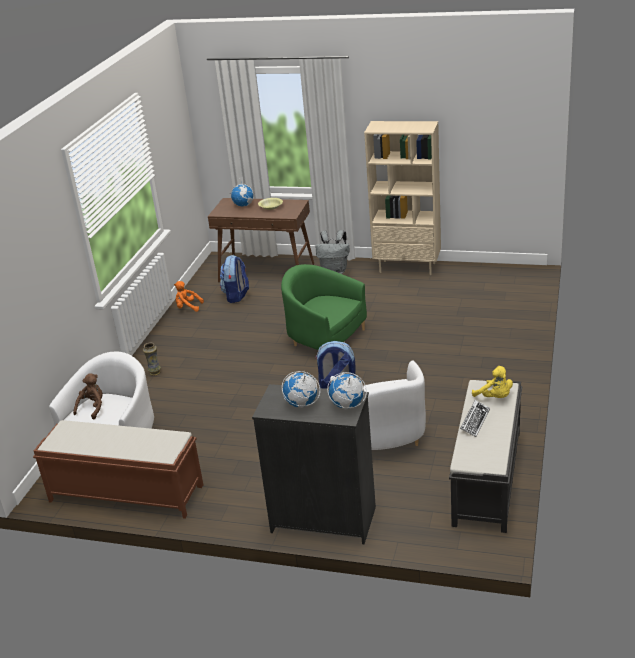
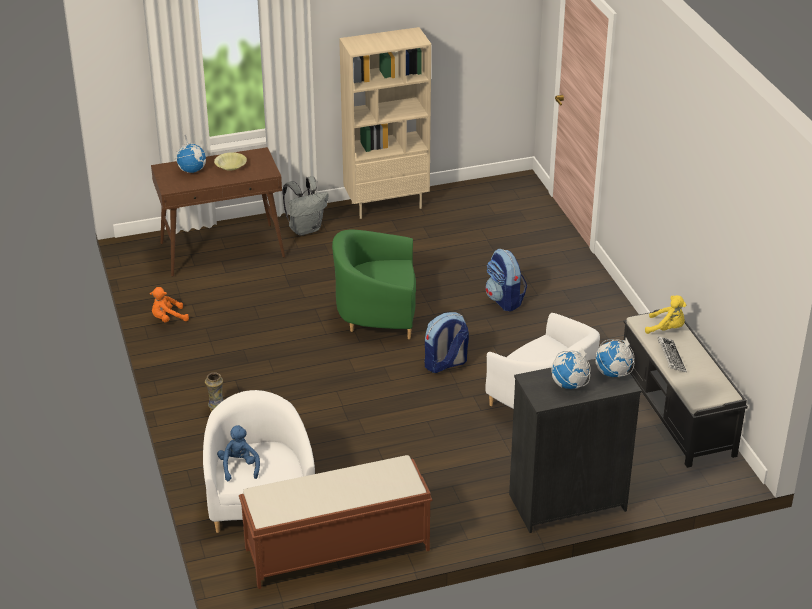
camera: 35 degrees left, 5 degrees up
brown plush toy [73,373,103,419] -> blue plush toy [217,425,260,481]
backpack [220,255,249,303] -> backpack moved to [486,249,527,311]

